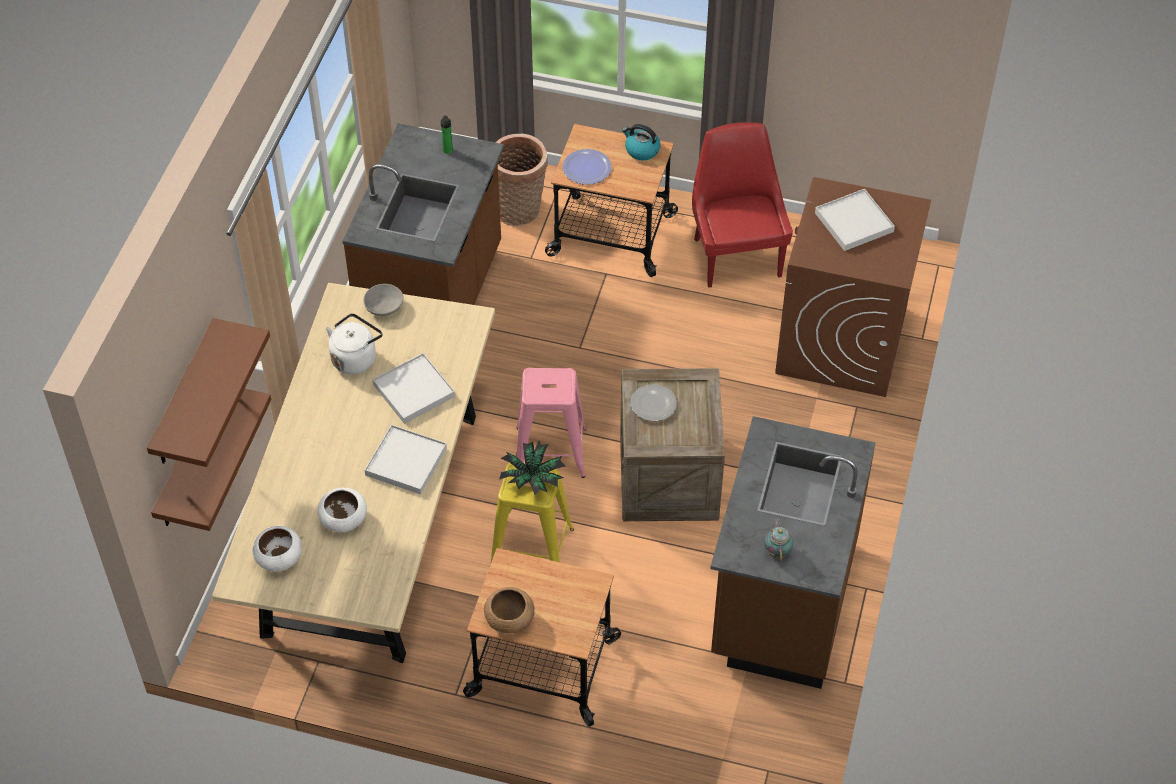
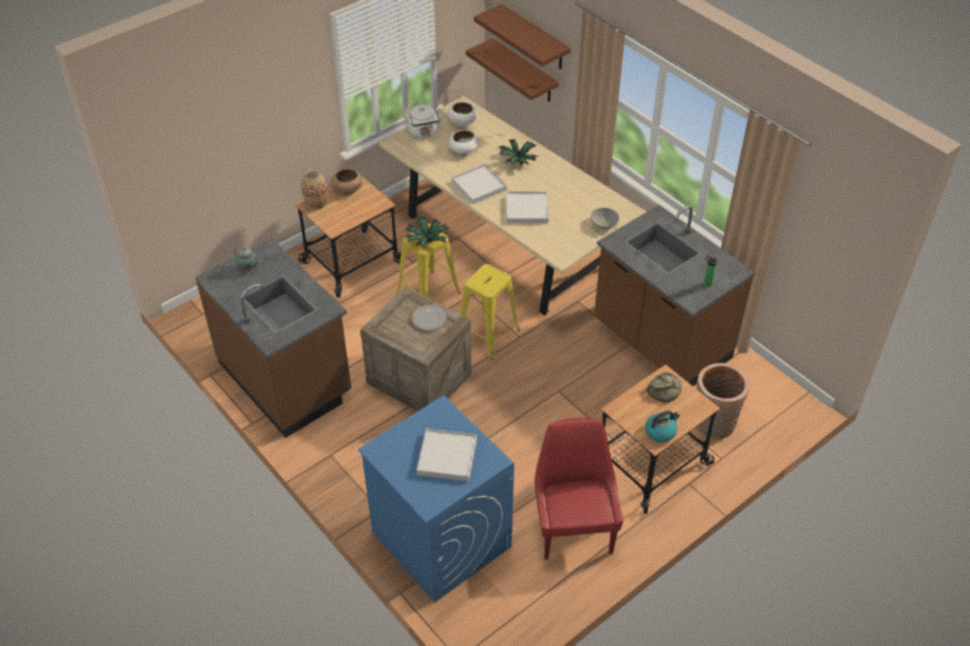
camera: 125 degrees right, 5 degrees down
white kettle [326,313,383,374] -> white kettle moved to [408,105,443,138]
pink stool [516,368,586,478] -> yellow stool [460,264,520,360]
plate [562,149,612,185] -> bread [646,372,682,403]
red chair [692,122,793,288] -> red chair turned 120 degrees counterclockwise [535,418,623,560]
brown washing machine [775,177,931,397] -> blue washing machine [358,395,514,603]
none -> vase [301,170,328,210]
none -> potted plant [498,139,538,166]

